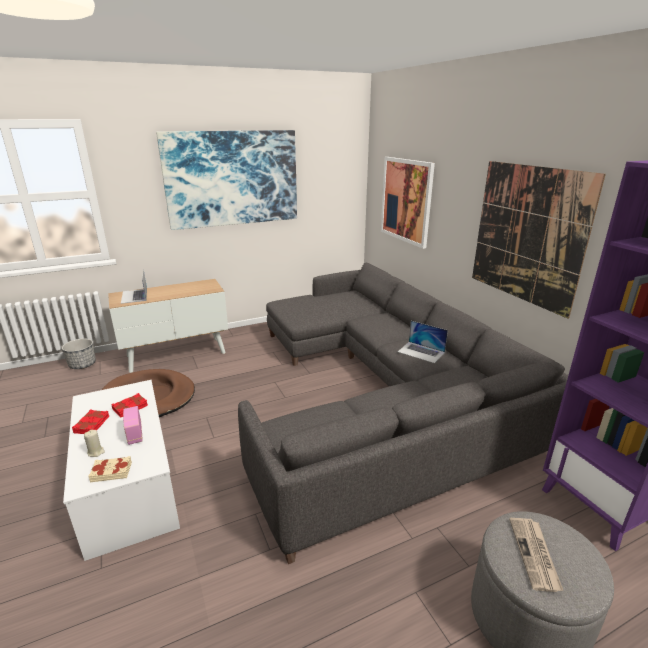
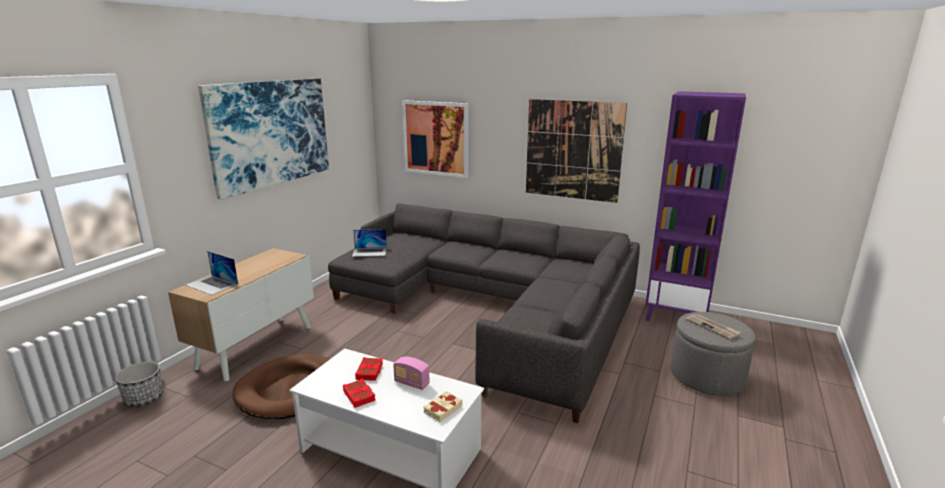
camera: 40 degrees left, 5 degrees down
beige candle [84,430,105,457] -> none
laptop [398,321,448,363] -> laptop moved to [352,229,387,257]

